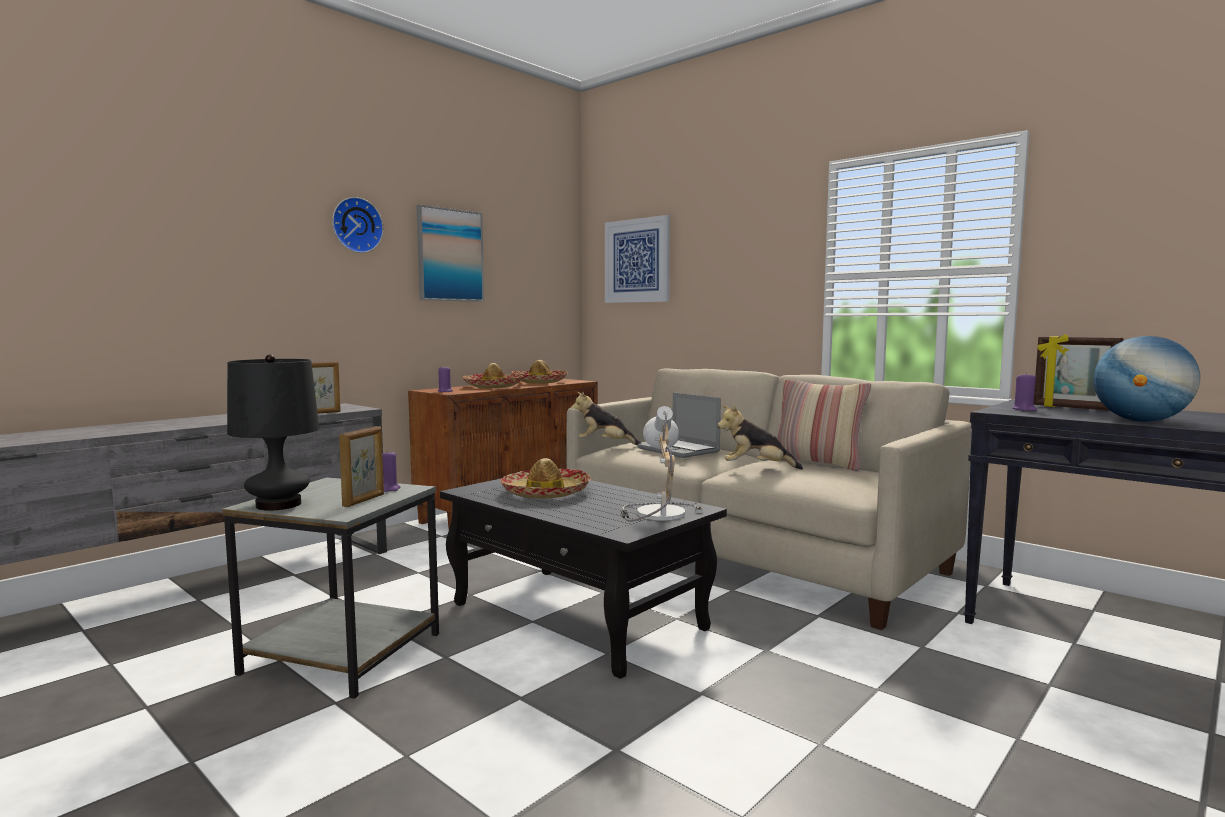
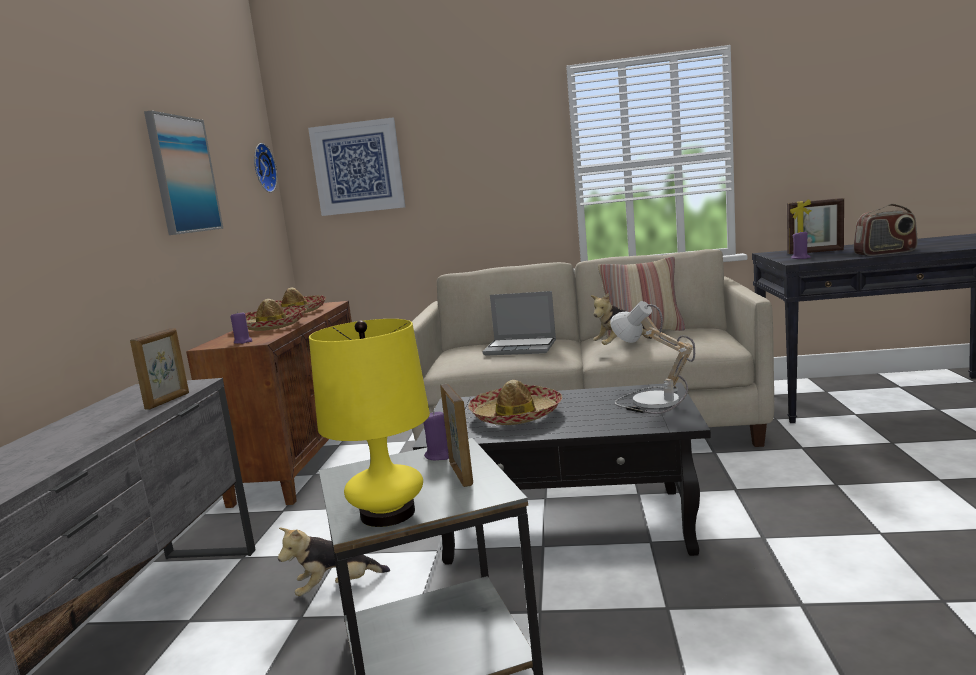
camera: 35 degrees left, 5 degrees up
black table lamp [227,354,319,511] -> yellow table lamp [309,319,430,527]
wall clock [332,197,384,253] -> wall clock moved to [254,143,277,193]
plush toy [571,392,641,445] -> plush toy moved to [278,528,390,596]
globe [1093,336,1200,422] -> radio [854,204,918,256]

